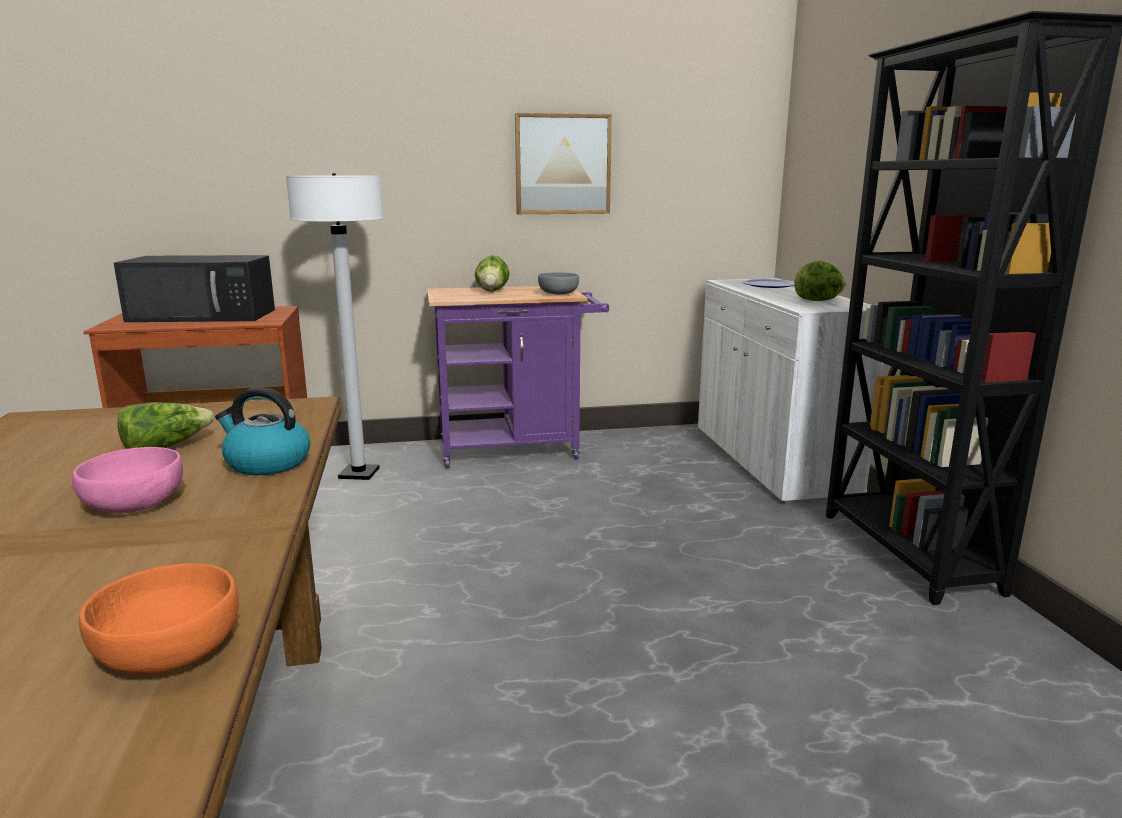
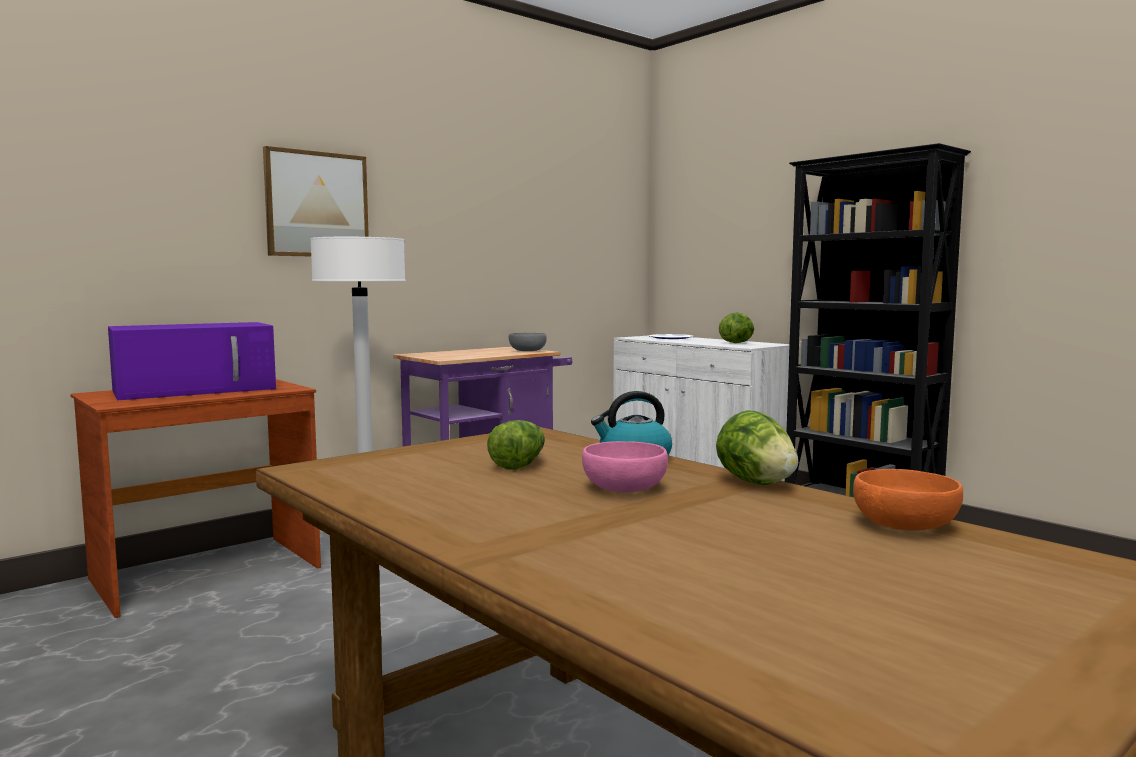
camera: 30 degrees left, 10 degrees down
black microwave [114,255,275,322] -> purple microwave [108,322,276,400]
lettuce [475,255,510,292] -> lettuce moved to [716,410,798,485]
picture [515,113,612,214] -> picture moved to [263,146,369,256]

